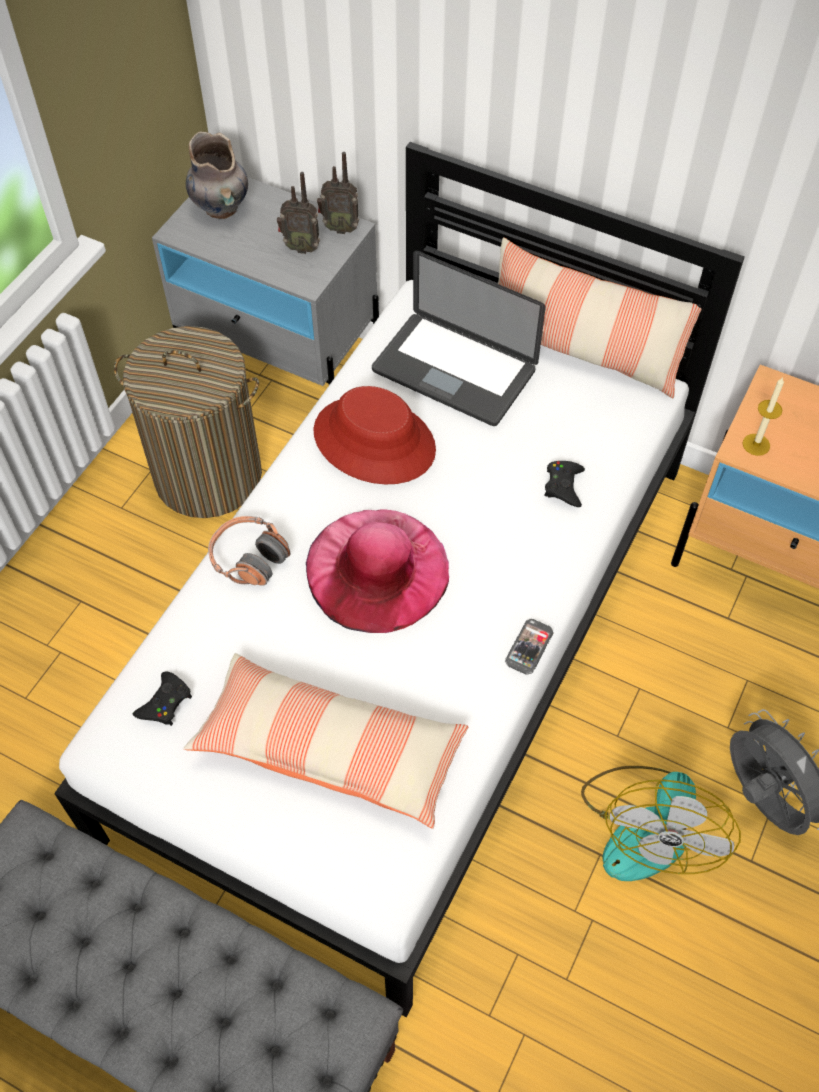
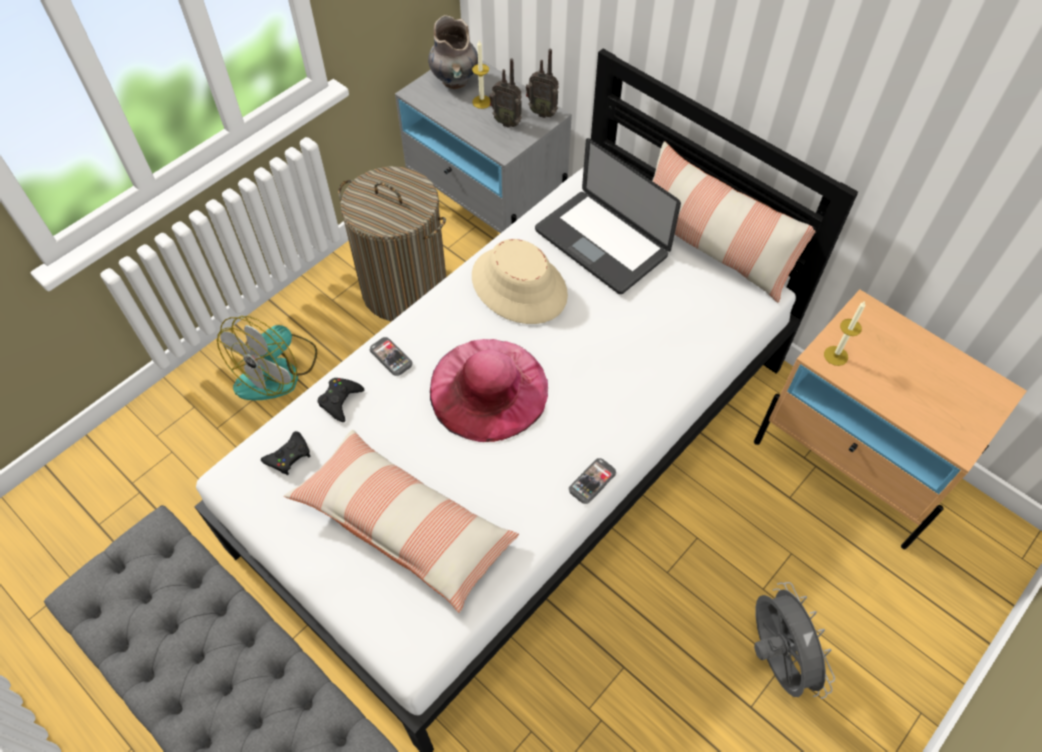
camera: 15 degrees right, 0 degrees up
headphones [208,516,290,586] -> phone [370,337,413,376]
red hat [313,386,436,484] -> beige hat [472,239,568,324]
black game controller [544,461,585,507] -> black game controller moved to [317,378,364,422]
fan [581,766,741,881] -> fan moved to [217,316,317,400]
none -> candle [472,40,490,109]

